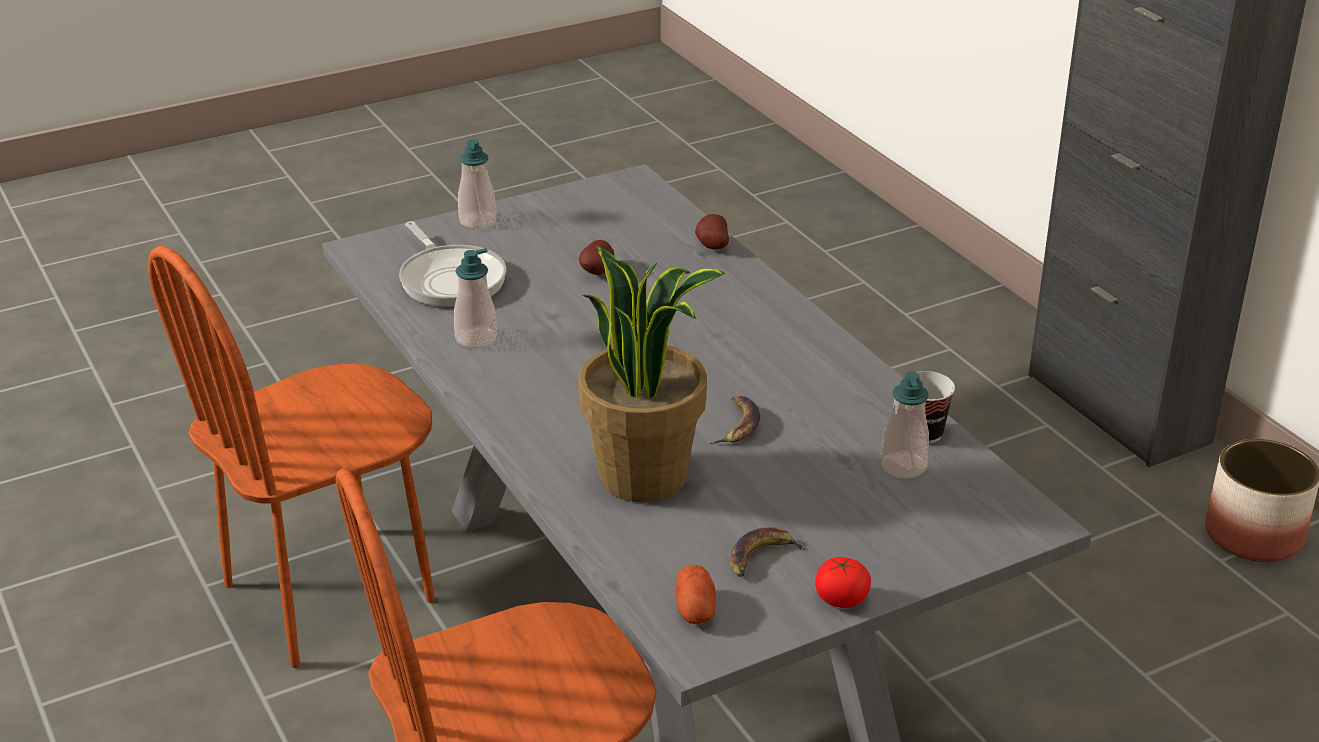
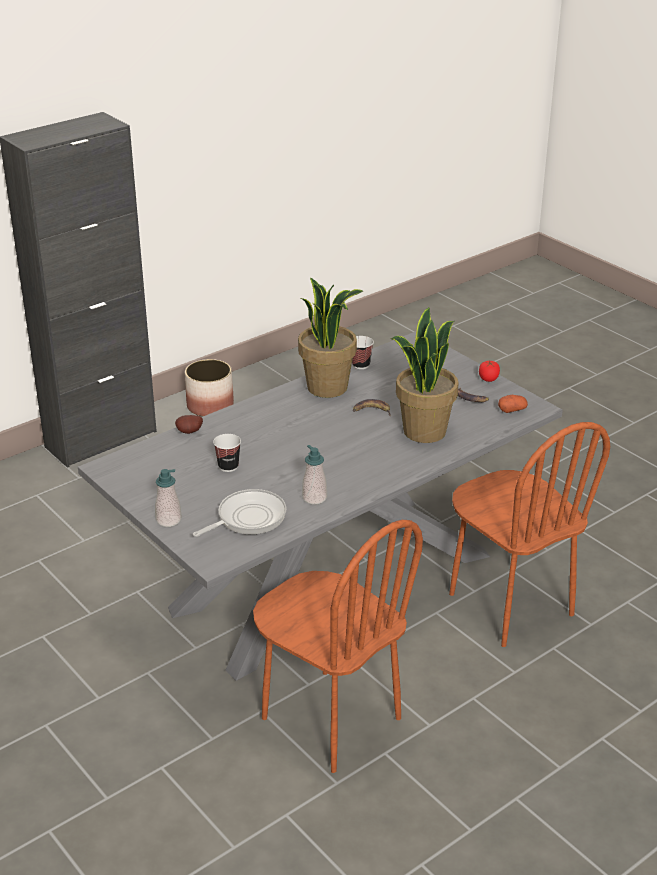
camera: 100 degrees left, 0 degrees up
potato [579,240,614,275] -> cup [213,434,241,472]
soap dispenser [881,371,929,479] -> none
none -> potted plant [298,277,363,398]

